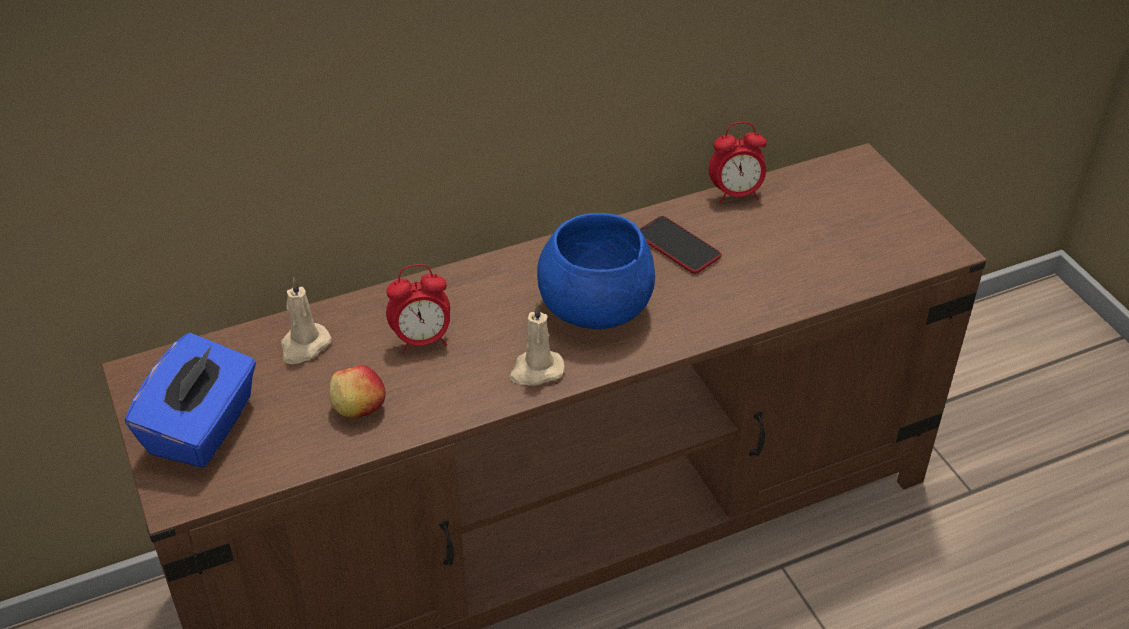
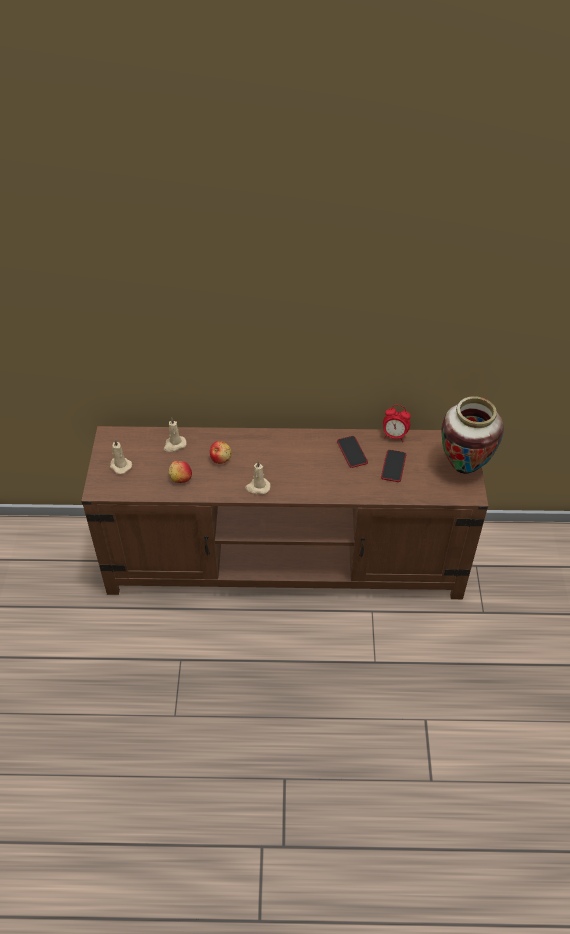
camera: 25 degrees right, 5 degrees up
blue tissue box [125,333,256,468] -> beige candle [110,439,132,474]
alarm clock [386,264,450,354] -> apple [210,441,232,464]
blue bowl [537,213,655,329] -> none
none -> phone [381,450,406,482]
none -> vase [441,396,504,474]

